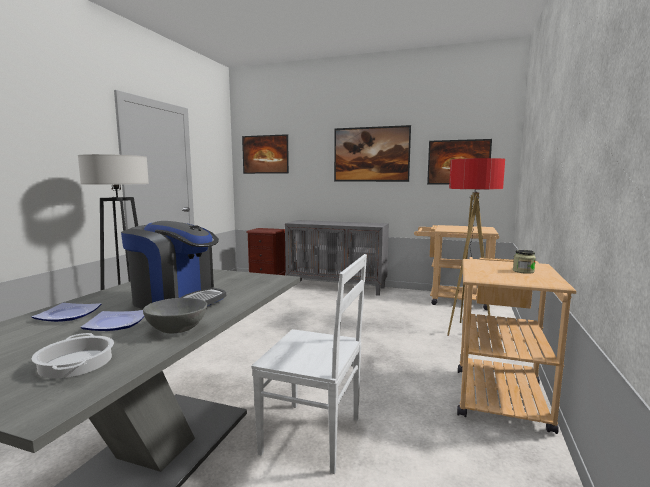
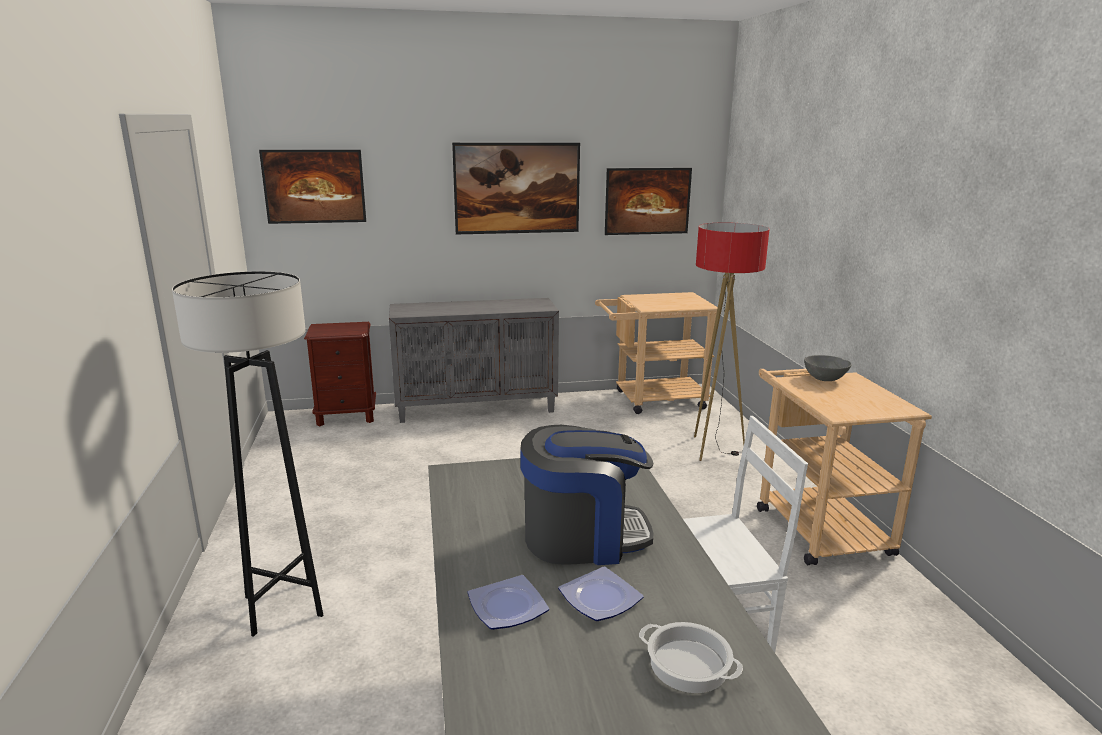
camera: 30 degrees left, 10 degrees up
grey bowl [143,298,207,333] -> grey bowl moved to [804,355,852,381]
jar [513,250,536,274] -> none

